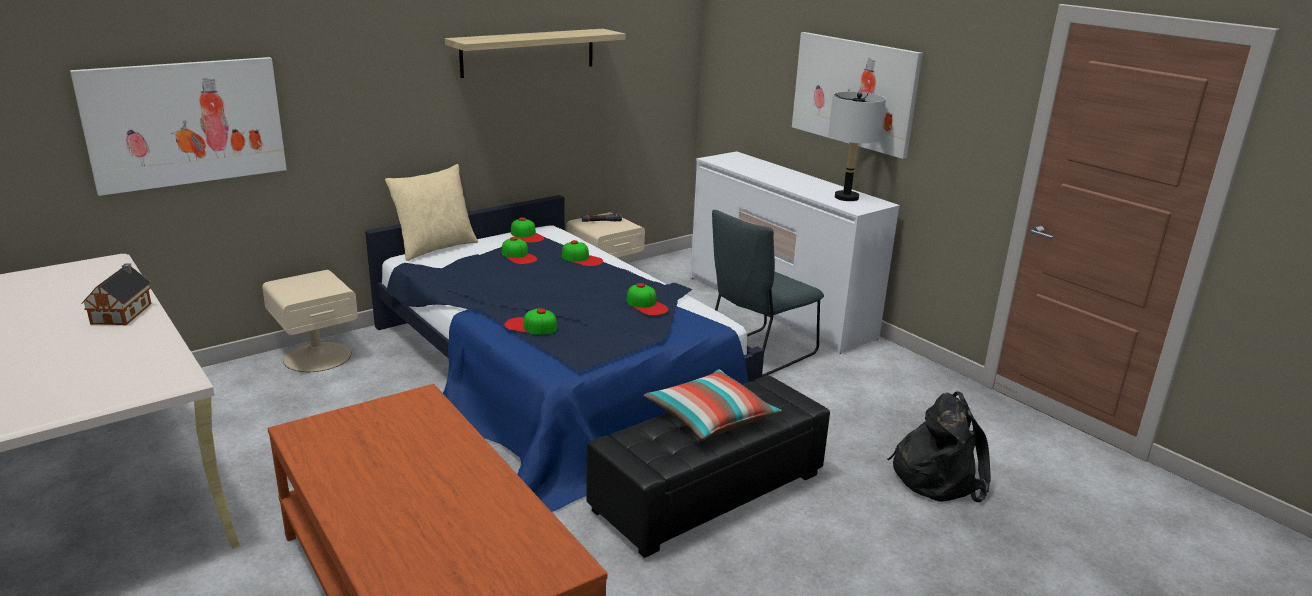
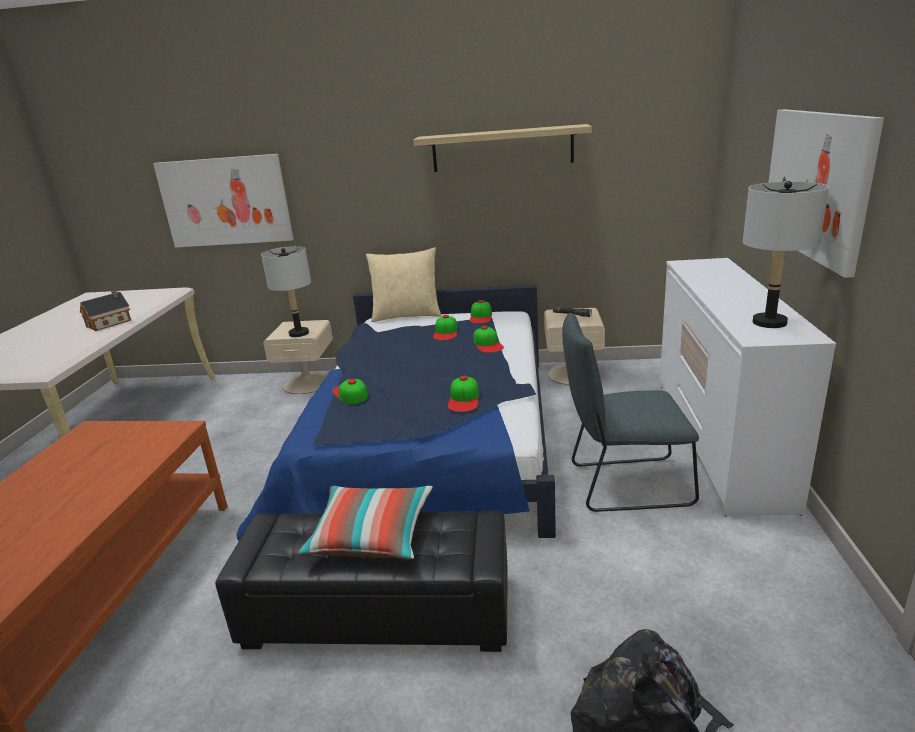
camera: 45 degrees right, 0 degrees up
none -> grey table lamp [261,246,311,337]

